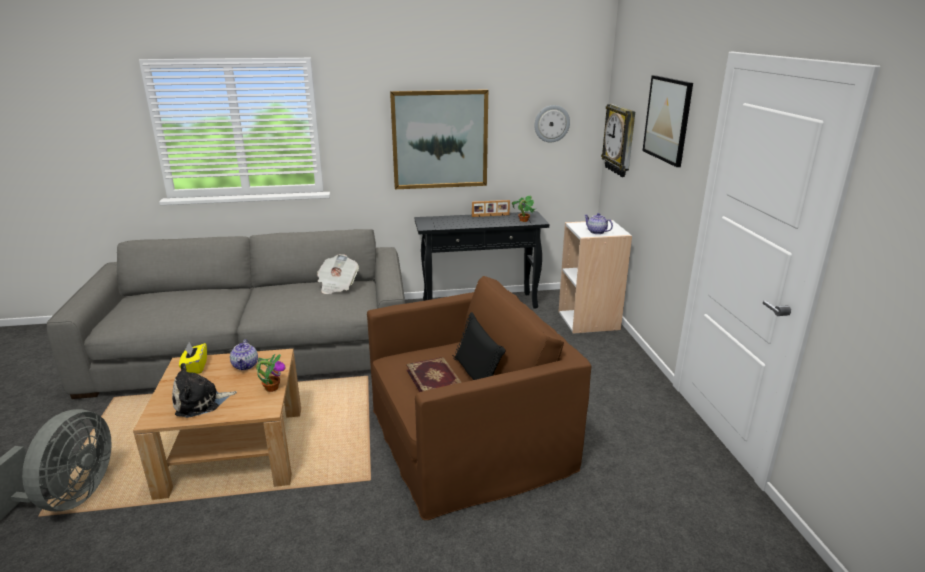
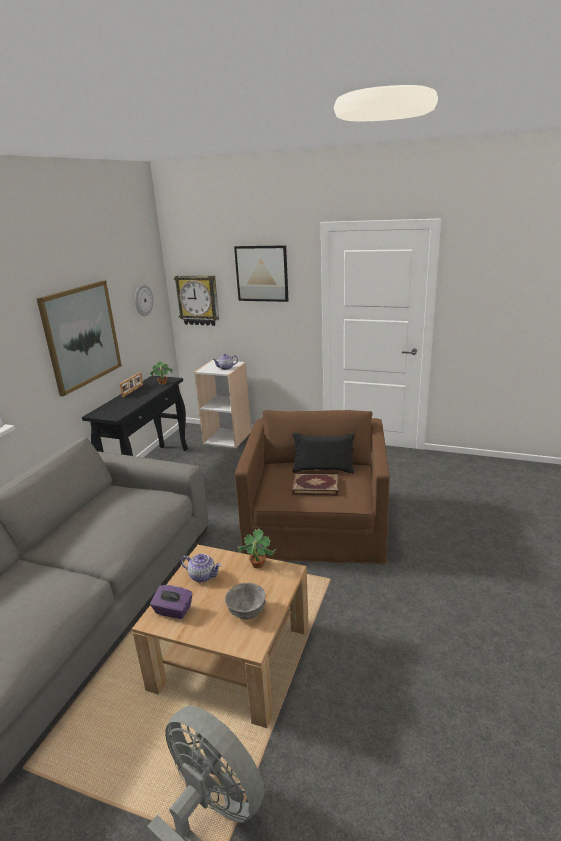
camera: 60 degrees left, 0 degrees up
plush toy [172,363,237,418] -> grey bowl [225,583,266,620]
yellow tissue box [179,342,207,374] -> purple tissue box [150,585,192,619]
newspaper [317,254,359,294] -> none

